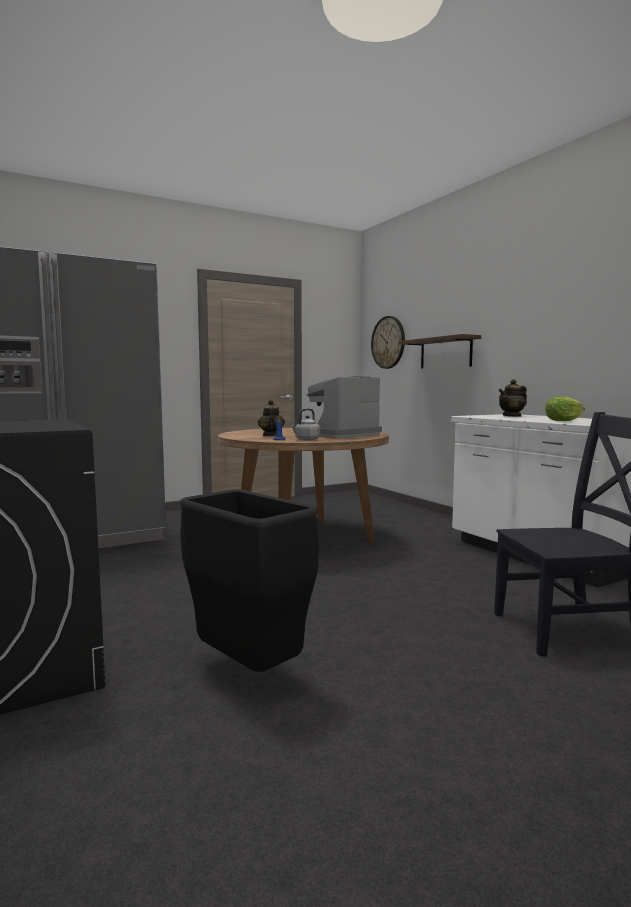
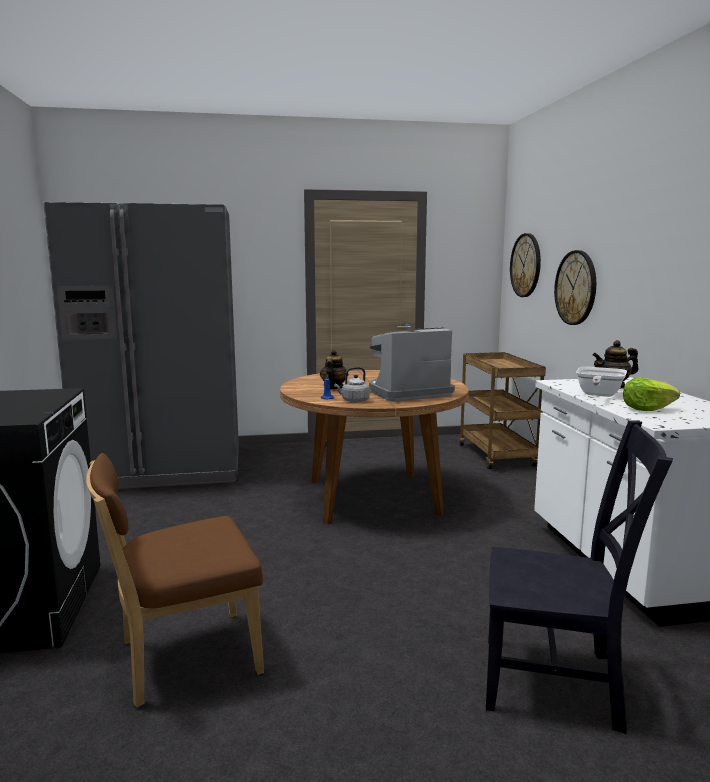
camera: 20 degrees right, 5 degrees up
black trash can [180,489,319,672] -> brown chair [86,453,264,707]
shelf [398,334,481,369] -> wall clock [554,250,596,325]
none -> brown cart [459,352,546,469]
none -> frying pan [576,367,627,397]

